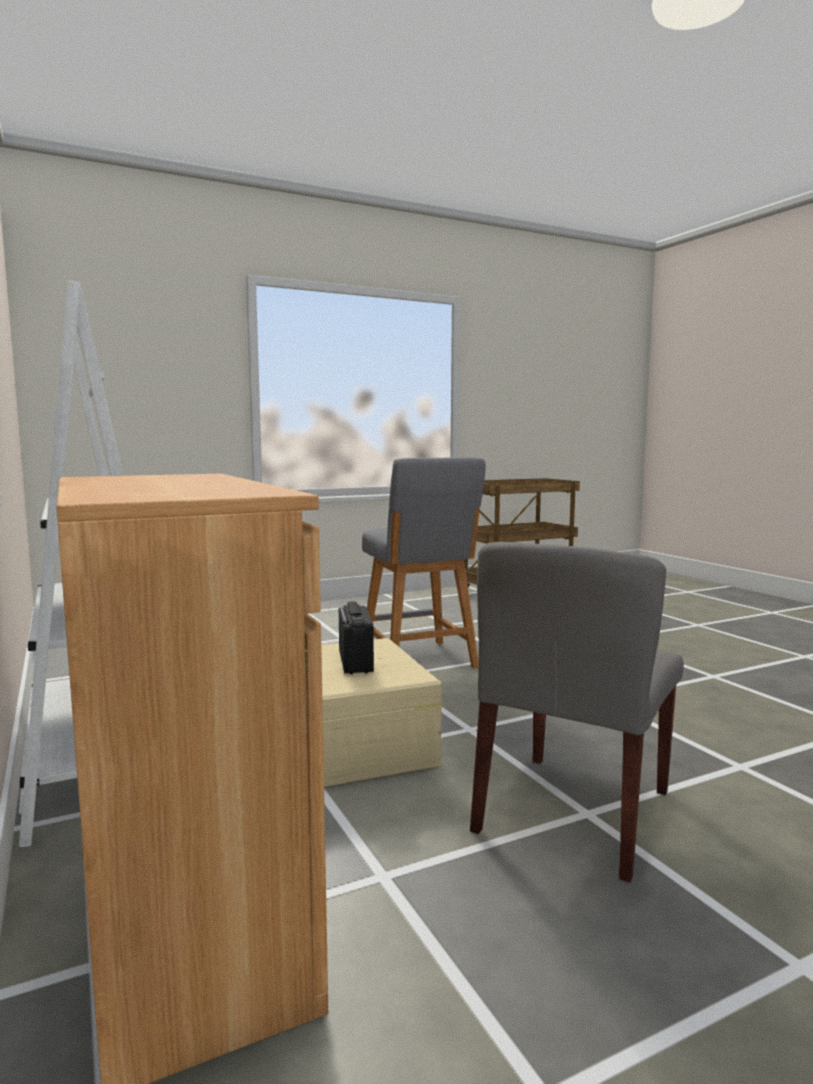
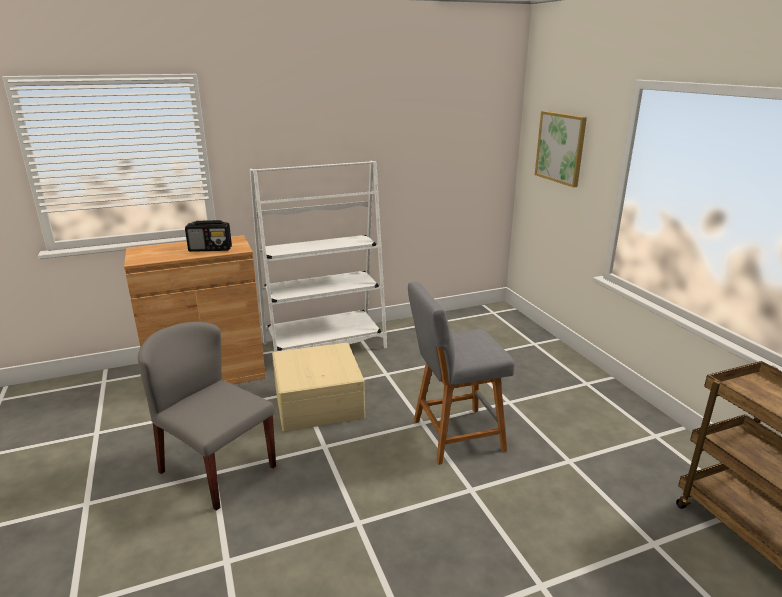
camera: 95 degrees right, 15 degrees up
radio [339,601,374,674] -> radio moved to [185,220,232,252]
none -> picture [535,111,587,187]

